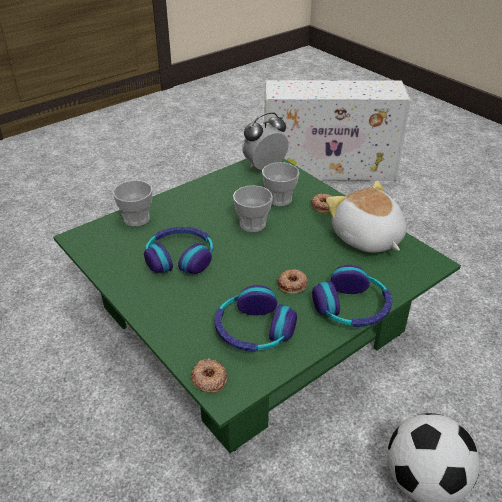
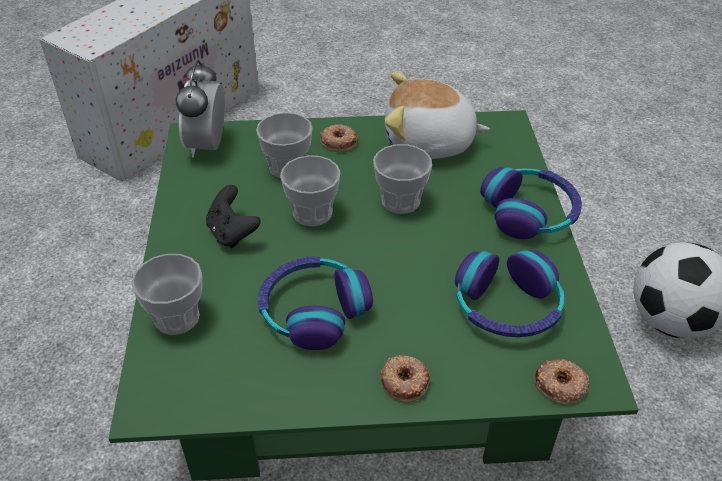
camera: 55 degrees left, 5 degrees up
donut [278,269,308,294] -> donut moved to [380,355,431,403]
none -> black game controller [206,185,261,249]
none -> cup [373,144,432,214]

